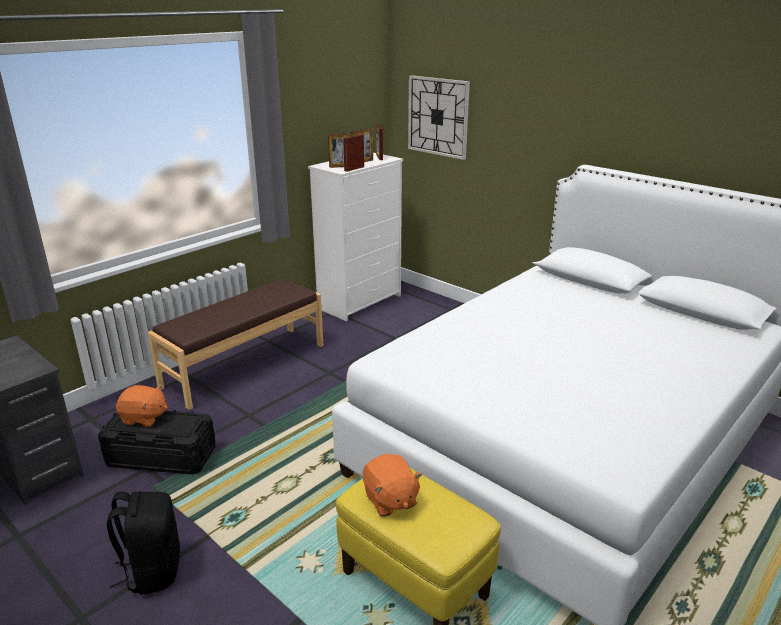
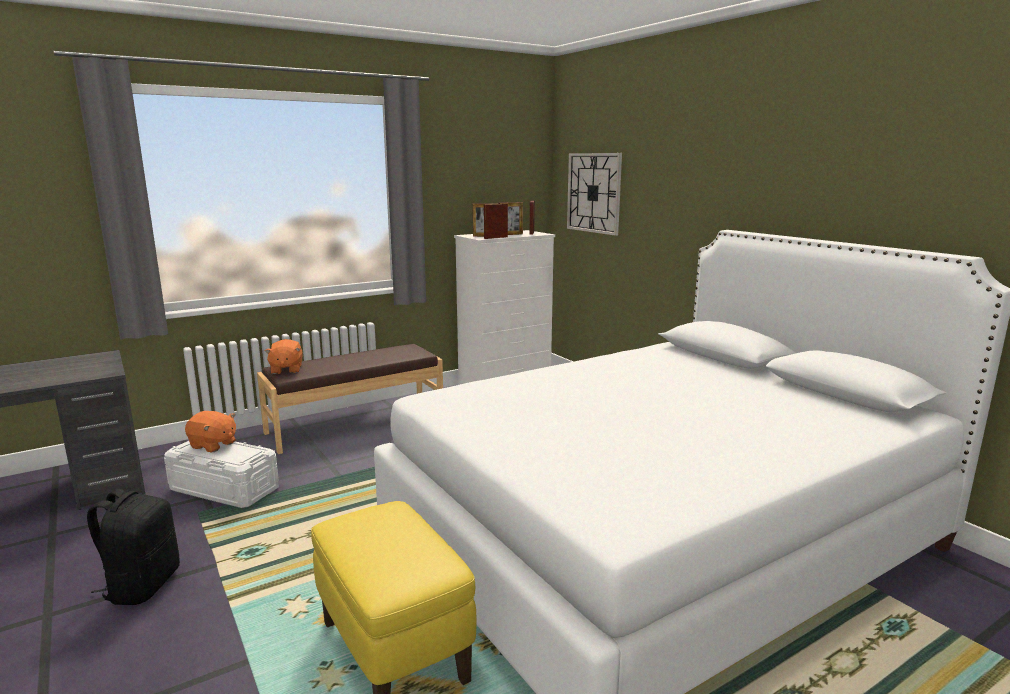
camera: 15 degrees right, 10 degrees down
black storage box [98,410,216,475] -> white storage box [164,441,279,508]
orange plush toy [363,454,422,517] -> orange plush toy moved to [265,339,303,374]

